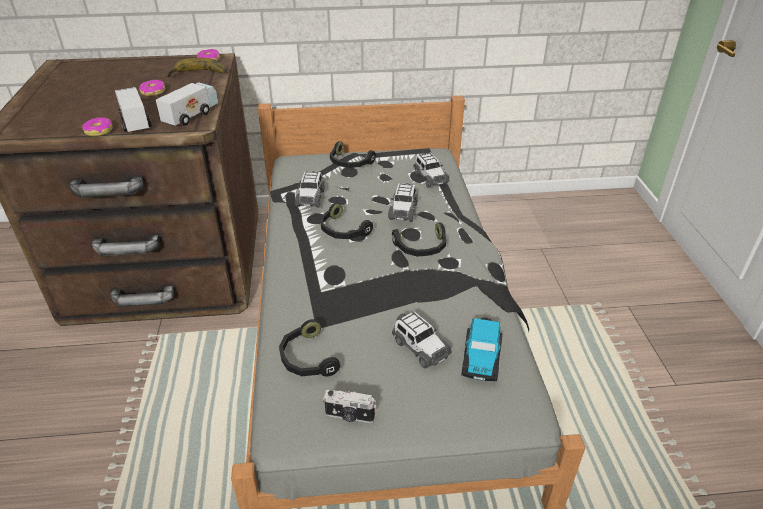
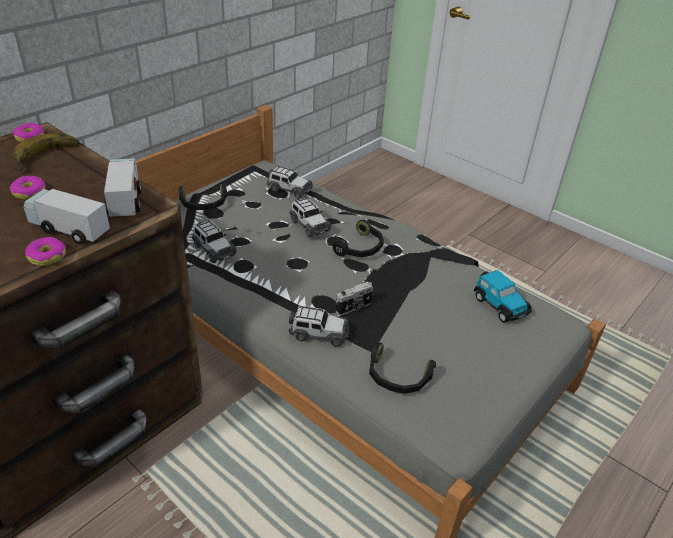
camera: 45 degrees left, 0 degrees up
black headphones [320,203,373,239] -> none
camera [323,389,376,423] -> camera moved to [335,281,373,316]
toy car [392,311,452,368] -> toy car moved to [289,306,350,347]

